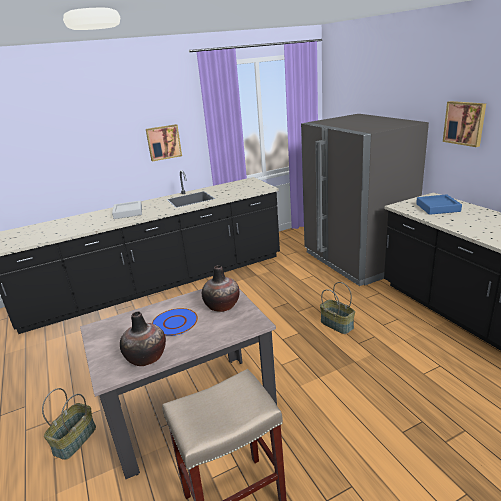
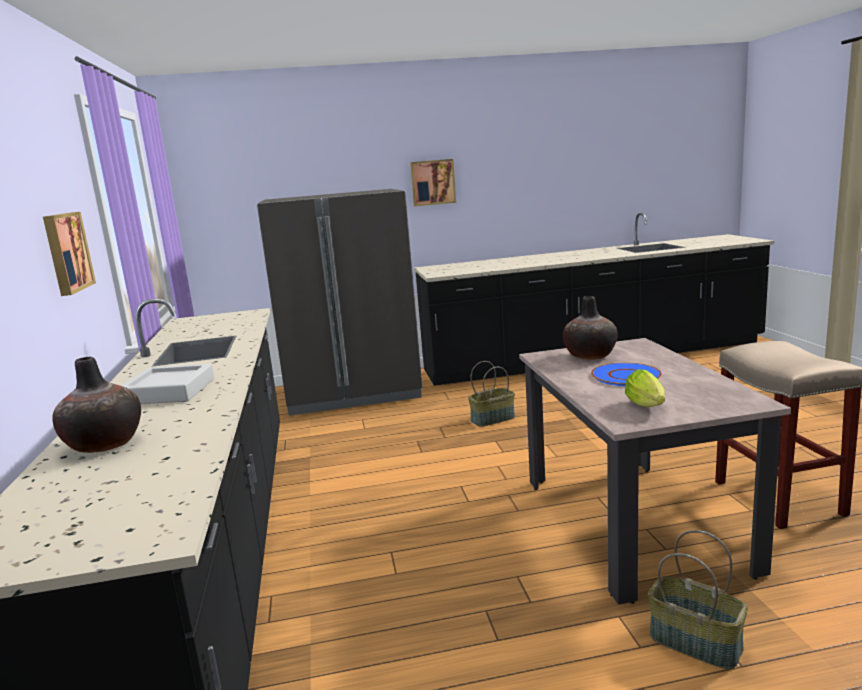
camera: 75 degrees left, 10 degrees down
vase [120,311,166,366] -> vase moved to [52,357,141,453]
blue tray [416,194,462,215] -> none
none -> lettuce [625,369,665,407]

